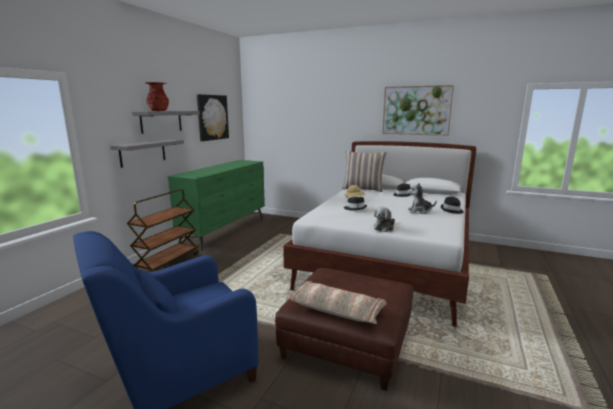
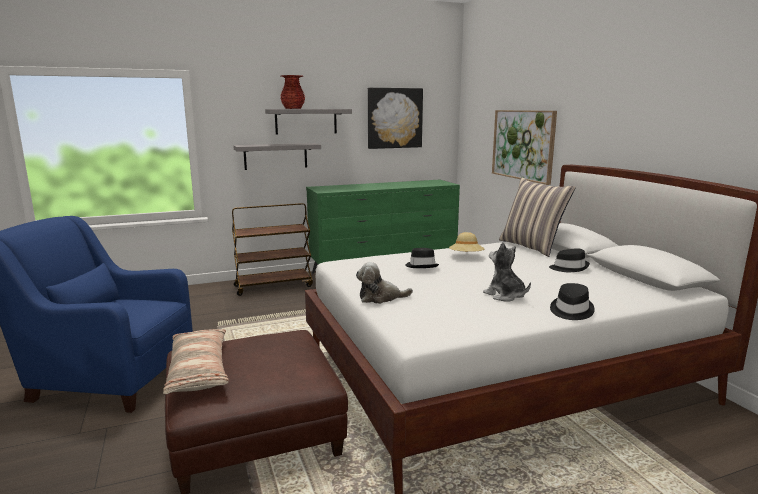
camera: 45 degrees right, 0 degrees up
picture [382,85,454,136] -> picture moved to [492,110,557,185]

